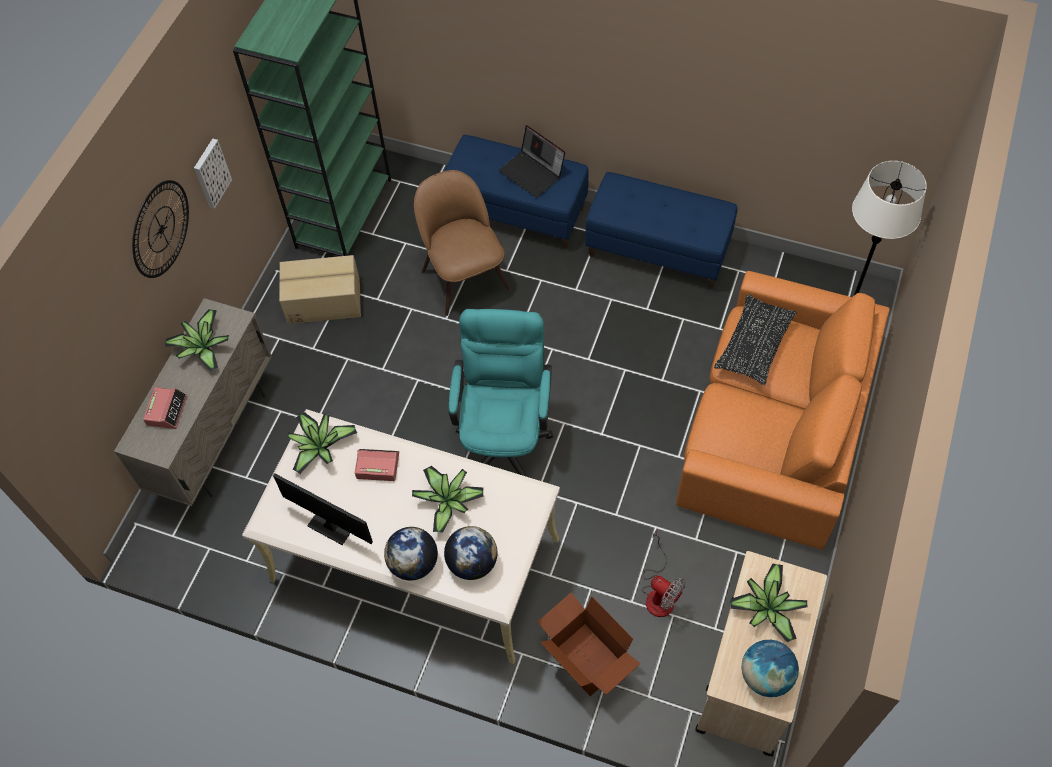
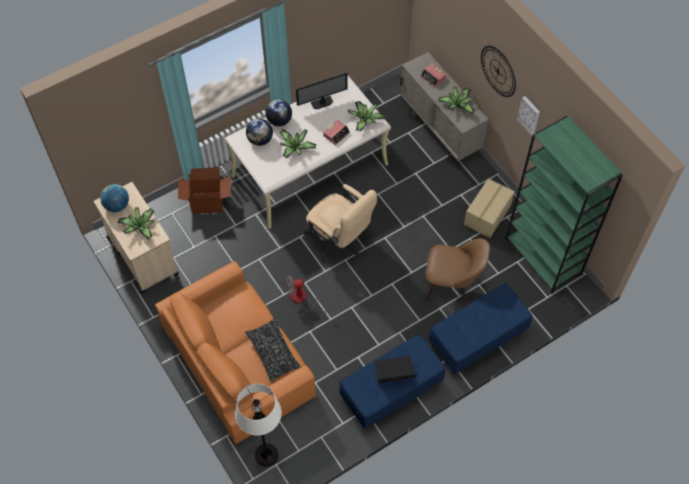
camera: 125 degrees right, 0 degrees up
turquoise office chair [449,309,553,477] -> beige office chair [304,184,377,261]
laptop [499,125,565,198] -> laptop moved to [374,356,418,383]
fan [642,530,685,617] -> fan moved to [286,276,329,316]

